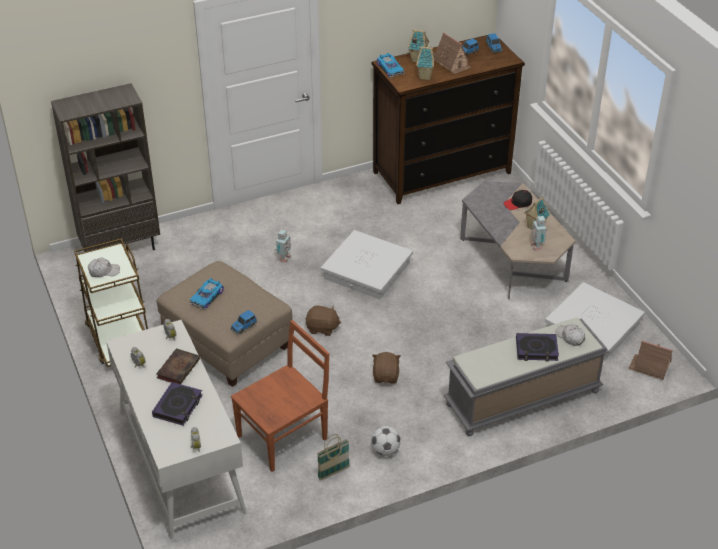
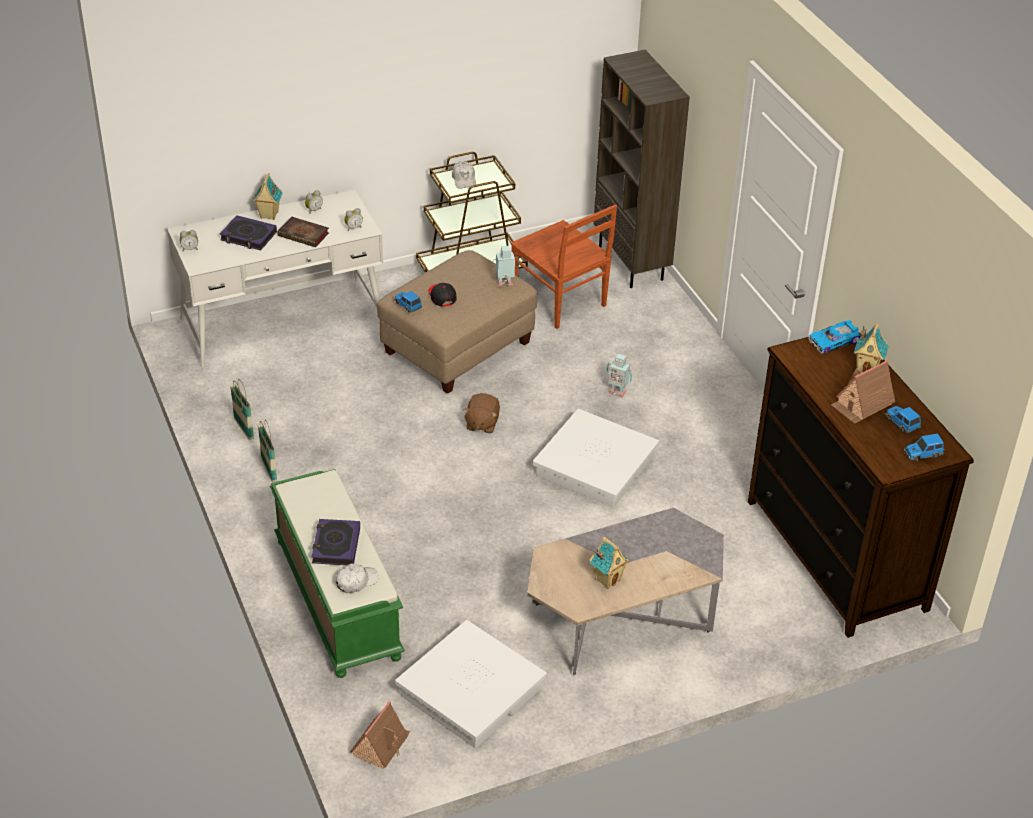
camera: 90 degrees right, 0 degrees up
toy car [189,278,224,309] -> none
brown chair [231,320,329,472] -> brown chair moved to [511,205,617,329]
football [371,426,401,456] -> basket [258,420,277,483]
brown plush toy [372,352,401,383] -> none
toy house [416,46,435,80] -> toy house moved to [253,173,283,220]
grey bench [444,318,609,436] -> green bench [270,469,405,678]
black cap [504,190,532,210] -> black cap moved to [429,283,457,306]
toy robot [531,216,547,251] -> toy robot moved to [493,246,519,287]

